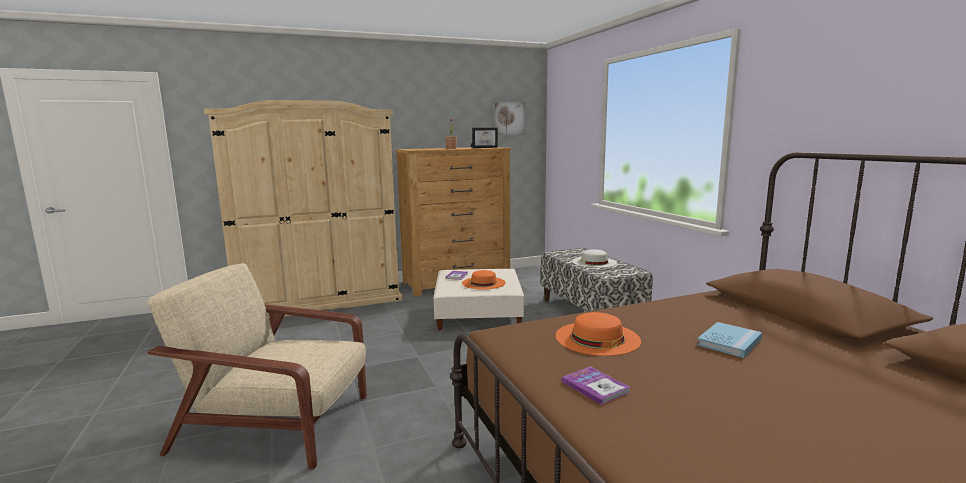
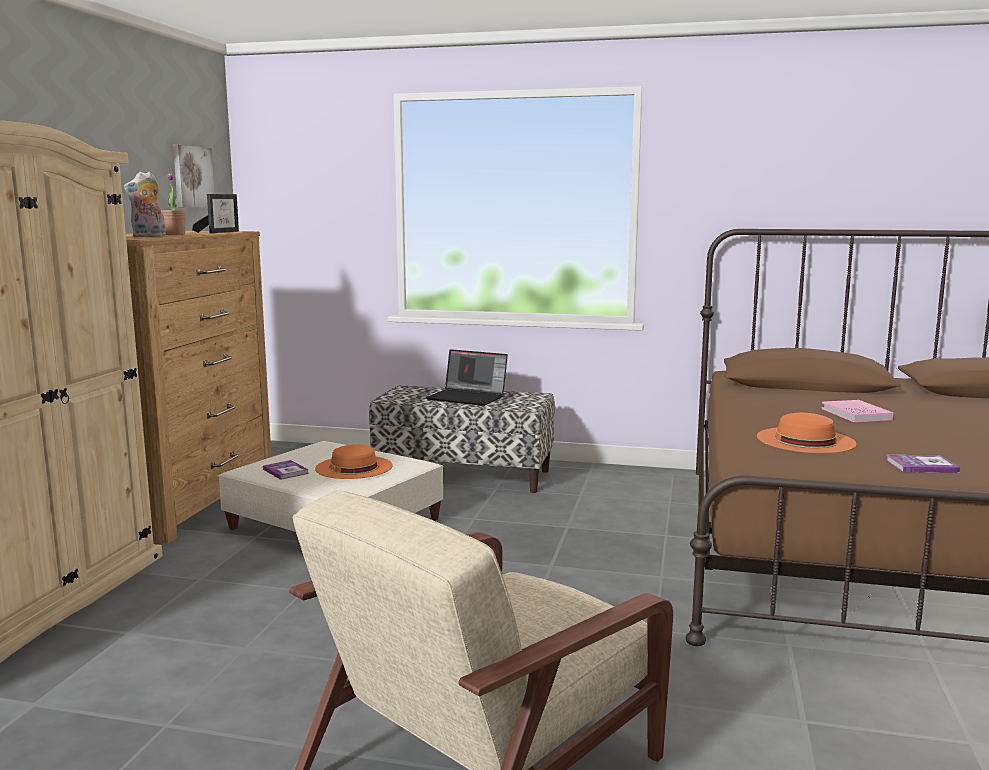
camera: 55 degrees left, 0 degrees up
white hat [572,249,617,268] -> laptop [426,349,508,406]
blue book [697,322,762,358] -> pink book [821,400,893,422]
none -> plush toy [123,172,166,237]

